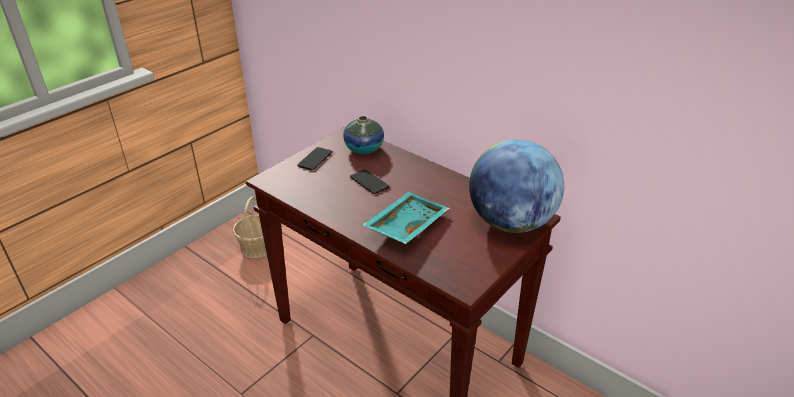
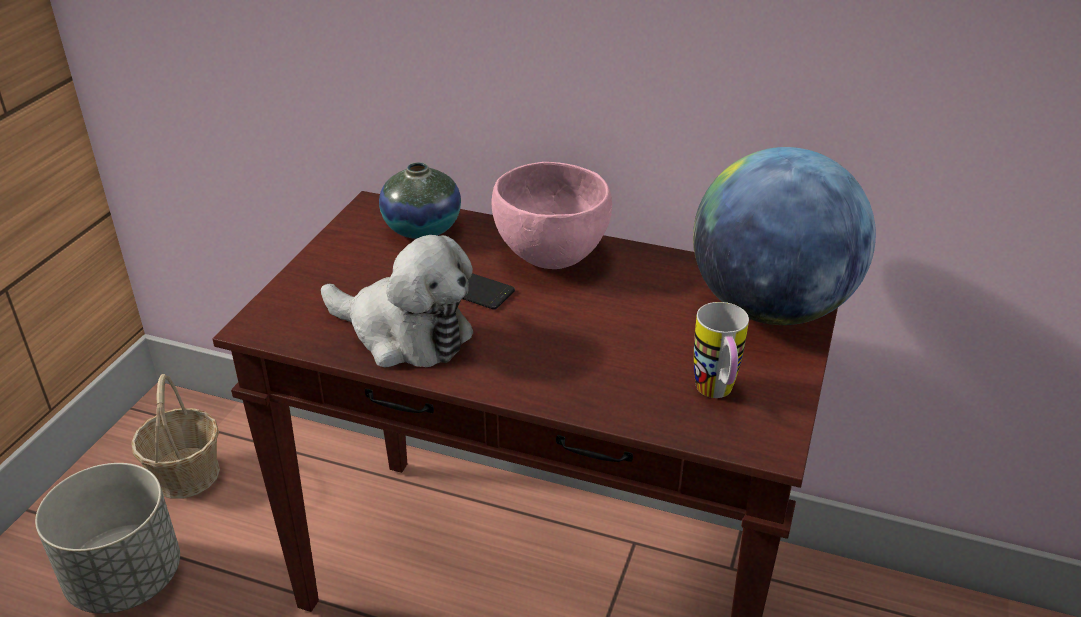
camera: 20 degrees left, 0 degrees up
phone [297,147,333,171] -> none
turquoise tray [362,192,450,244] -> none
none -> grey planter [35,463,180,614]
none -> plush toy [321,235,473,368]
none -> pink bowl [491,162,612,269]
none -> mug [694,302,749,398]

